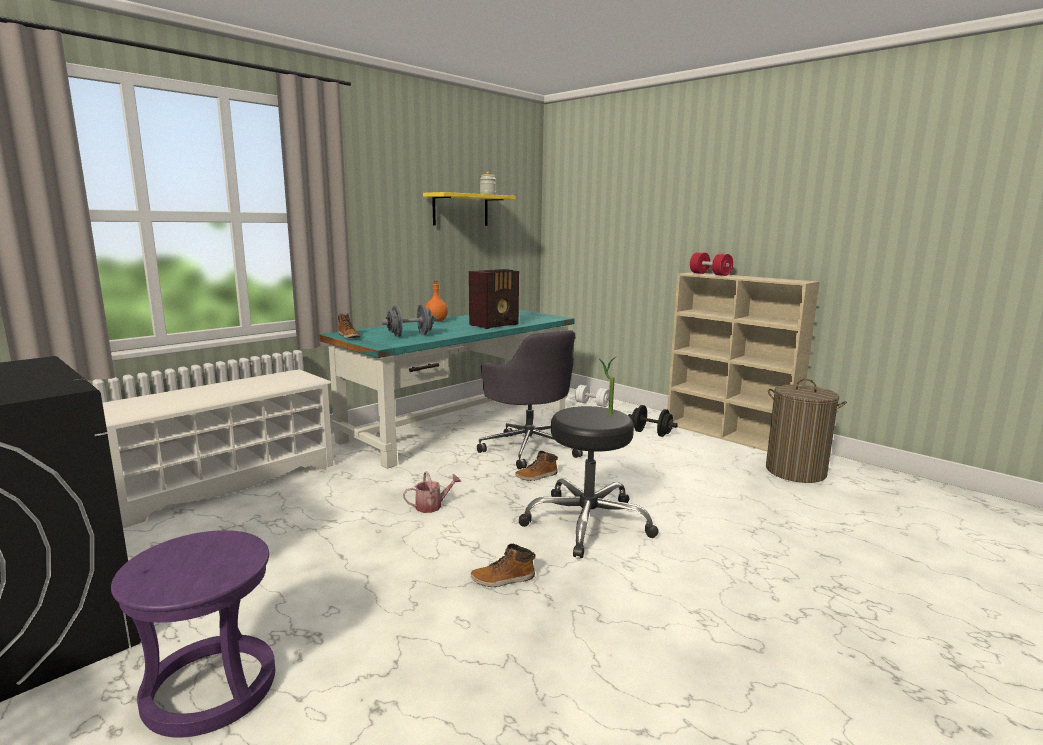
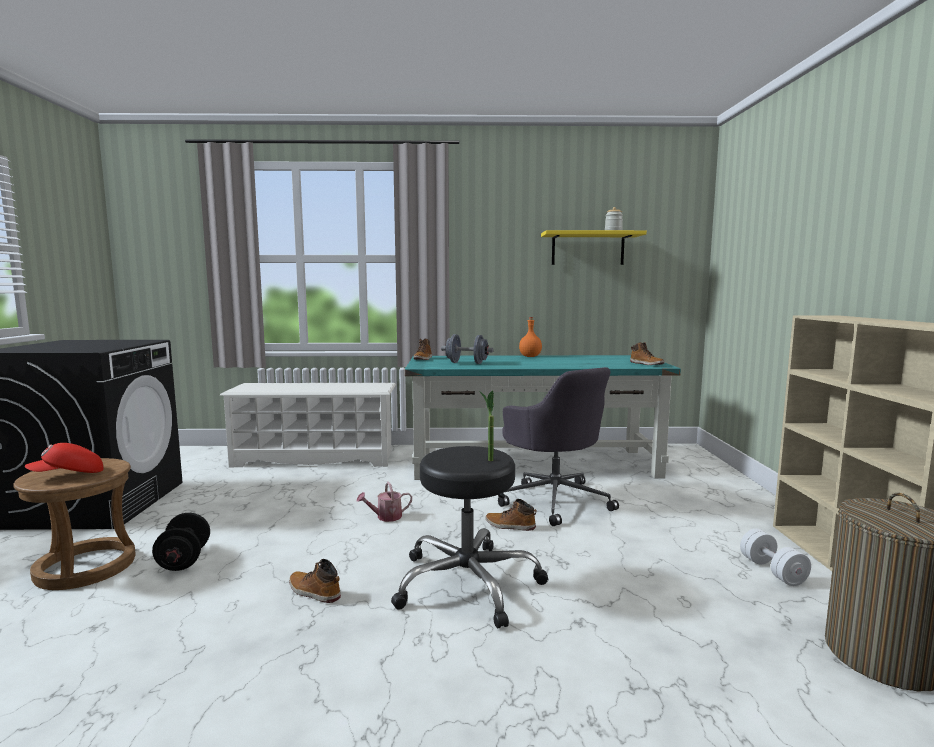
camera: 45 degrees right, 5 degrees down
purple stool [111,530,275,738] -> brown stool [13,458,136,590]
watering can [403,471,461,513] -> watering can turned 135 degrees clockwise [356,482,412,522]
radio [469,269,519,329] -> none
grey office chair [477,330,583,469] -> grey office chair turned 45 degrees counterclockwise [498,367,619,526]
white dumbbell [575,385,609,407] -> white dumbbell moved to [740,528,811,586]
black dumbbell [628,405,678,437] -> black dumbbell moved to [152,513,210,571]
red dumbbell [690,252,733,276] -> none
none -> red cap [25,443,104,473]
none -> boot [630,342,665,365]

